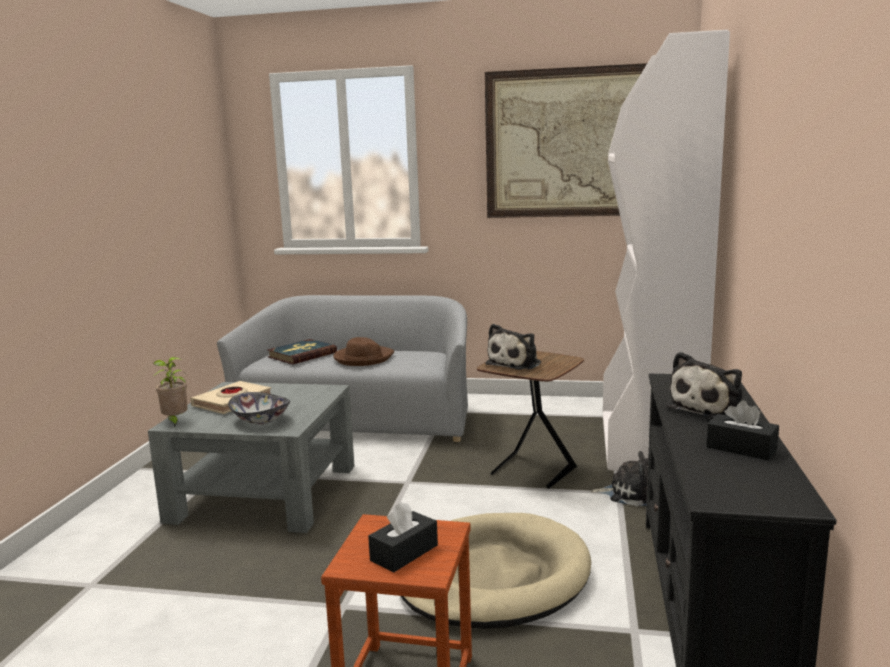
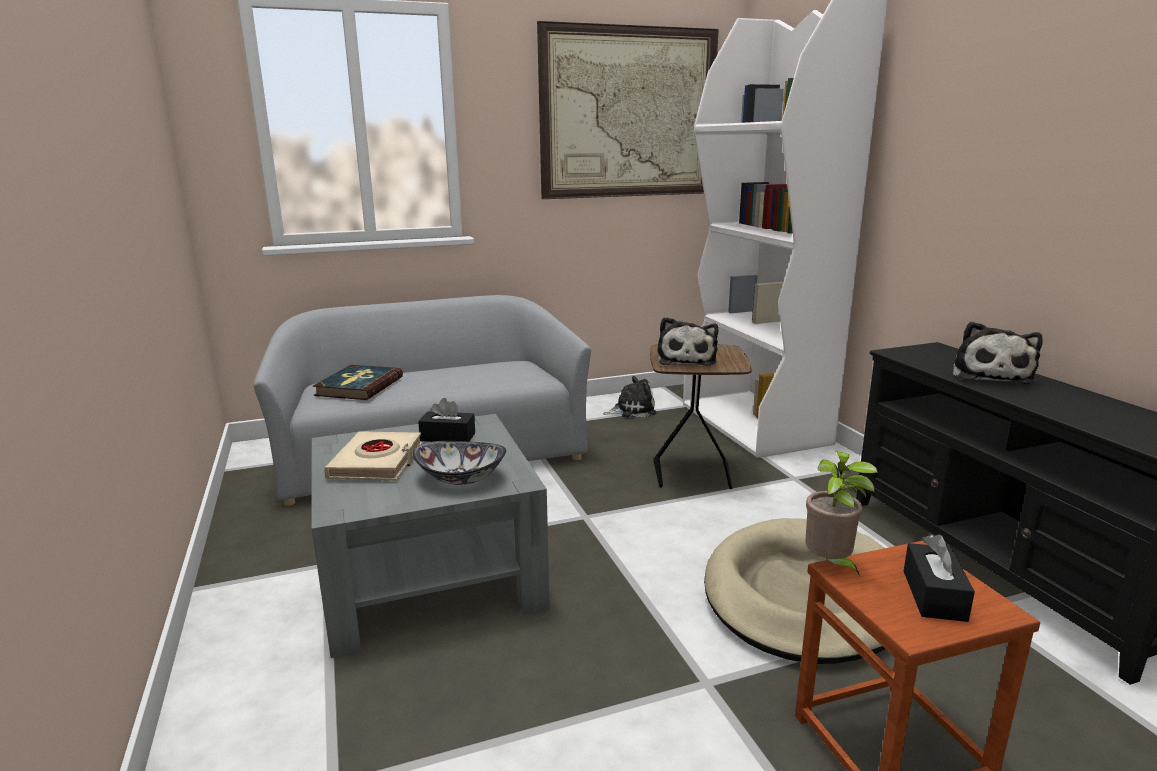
camera: 30 degrees left, 5 degrees up
potted plant [153,357,188,427] -> potted plant moved to [805,451,878,577]
brown hat [333,337,394,366] -> none
plush toy [591,451,648,506] -> plush toy moved to [603,376,657,418]
black tissue box [706,400,779,460] -> black tissue box moved to [418,398,475,442]

